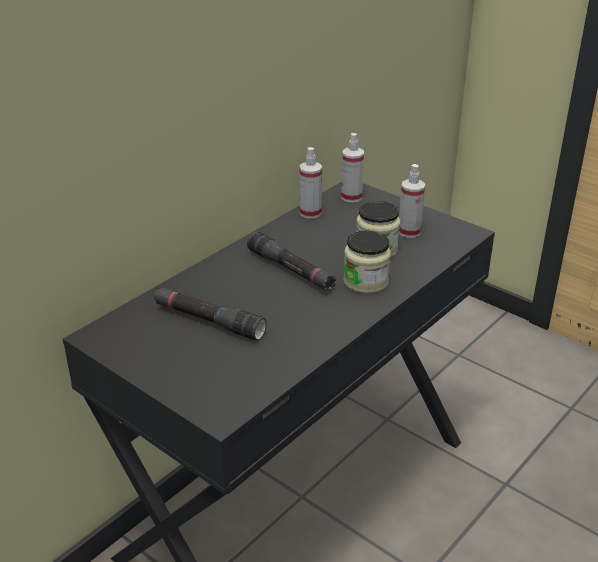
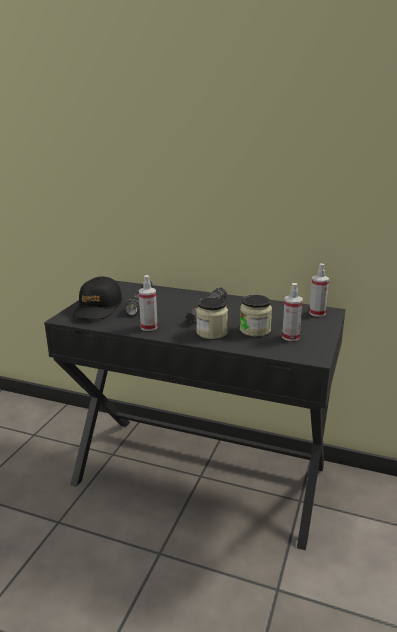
camera: 70 degrees right, 10 degrees down
spray bottle [299,147,322,219] -> spray bottle moved to [139,275,158,331]
none -> black cap [72,276,122,319]

